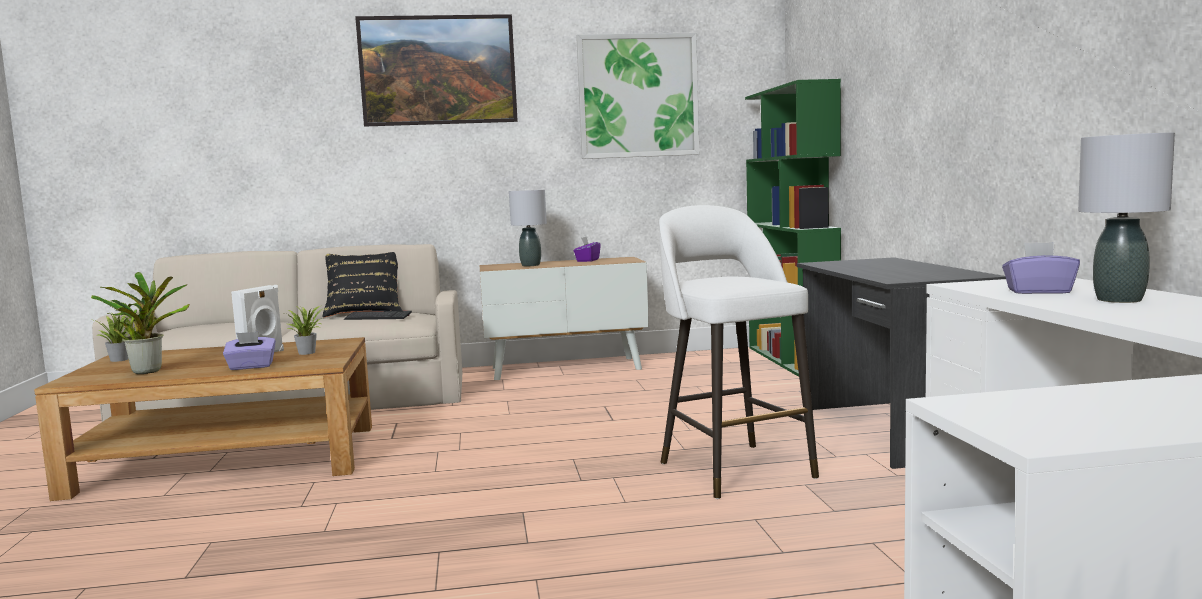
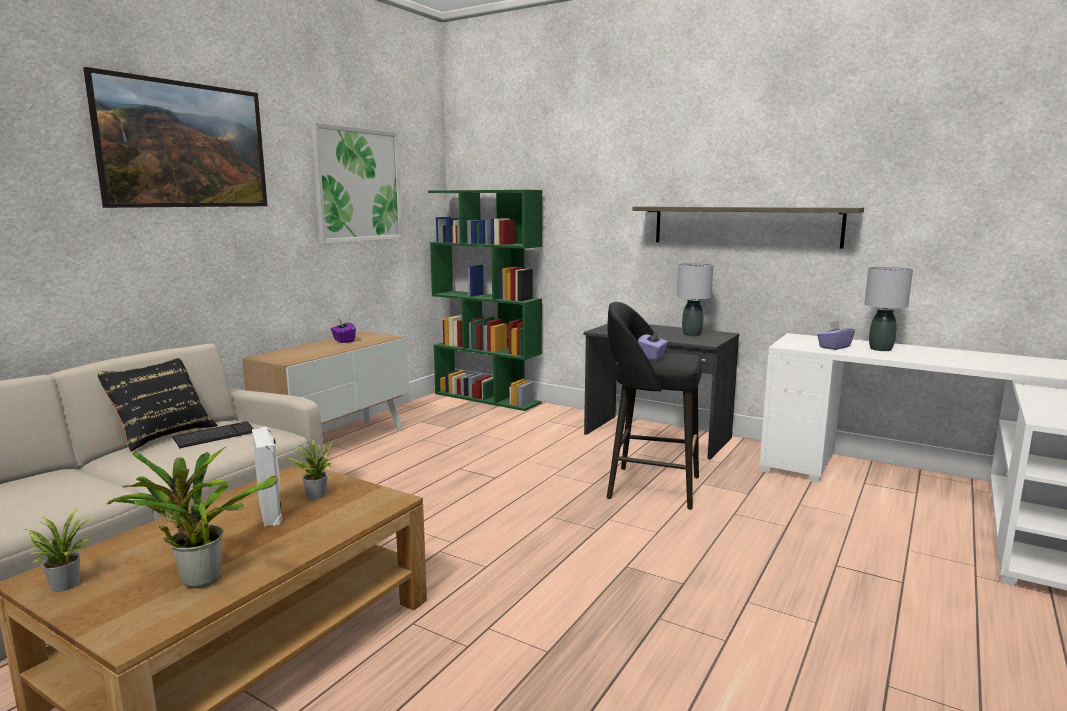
camera: 50 degrees left, 5 degrees up
purple tissue box [223,332,276,370] -> purple tissue box moved to [637,329,668,361]
grey table lamp [509,190,547,266] -> grey table lamp moved to [677,263,713,336]
white stool [659,205,819,499] -> black stool [607,302,702,510]
none -> shelf [632,206,864,248]

